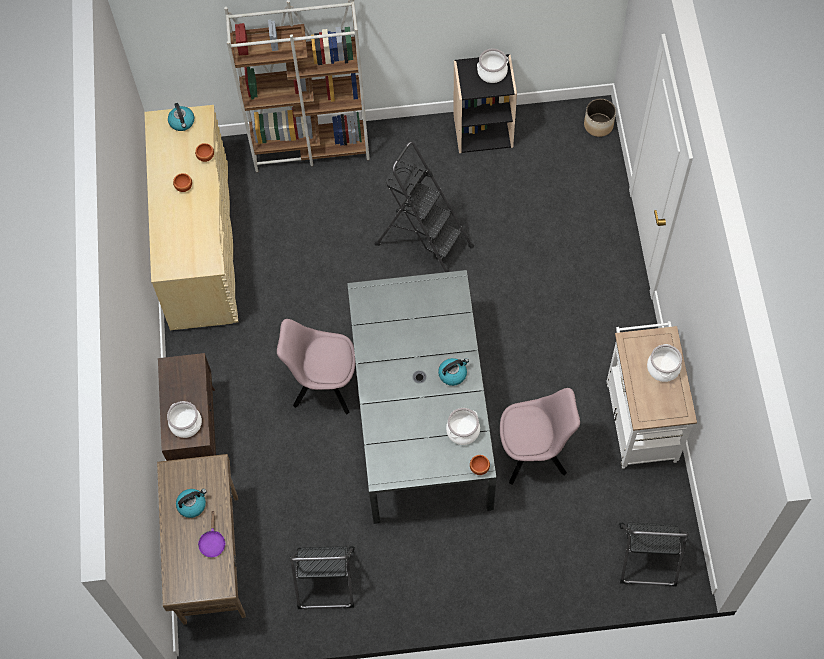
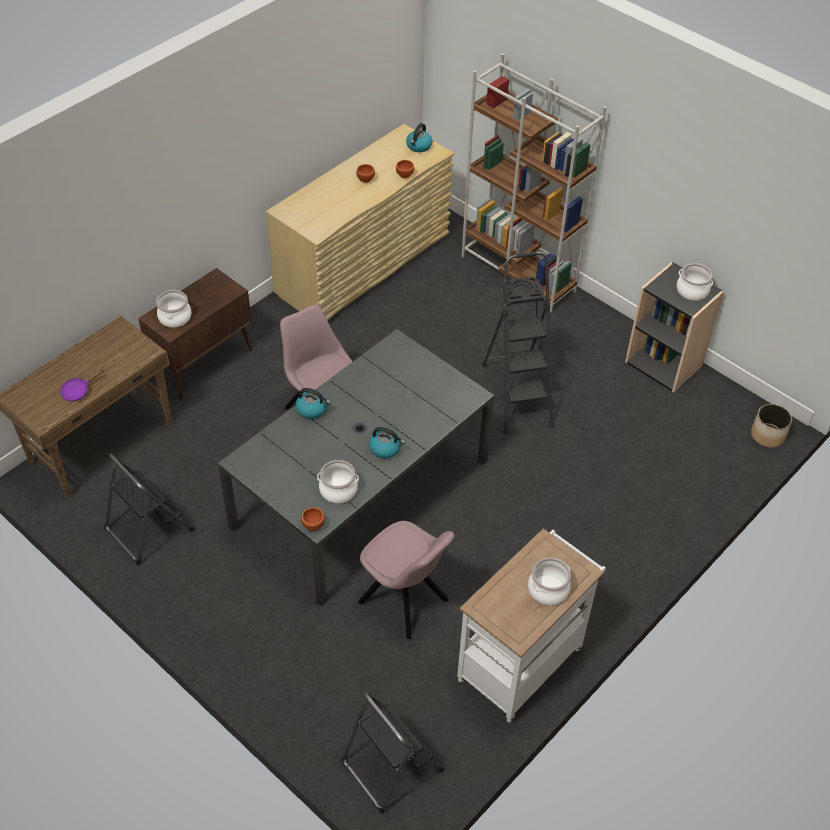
camera: 45 degrees right, 15 degrees down
kettle [176,489,207,518] -> kettle moved to [296,388,331,419]

